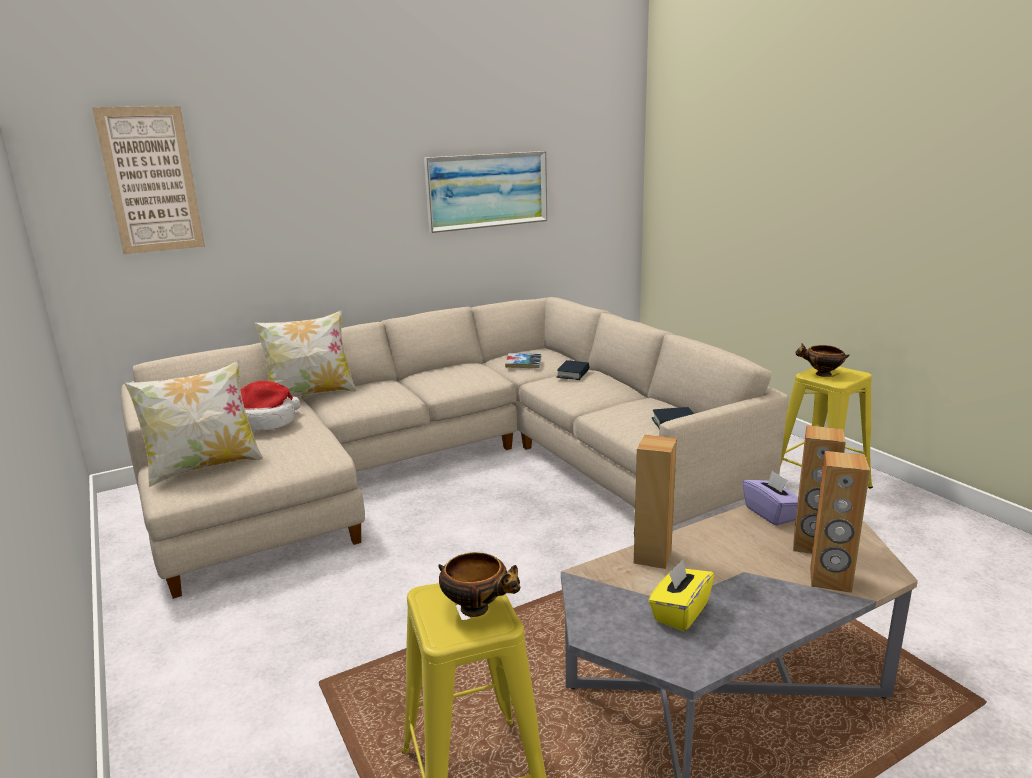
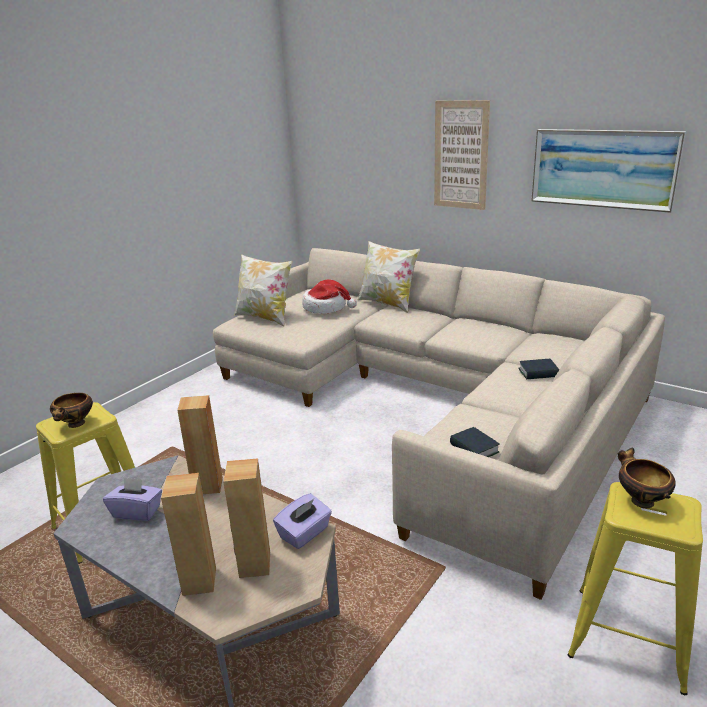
camera: 65 degrees right, 5 degrees up
picture [92,106,205,255] -> picture moved to [434,100,490,210]
book [505,353,541,368] -> none
yellow tissue box [649,560,714,631] -> purple tissue box [103,477,162,521]

